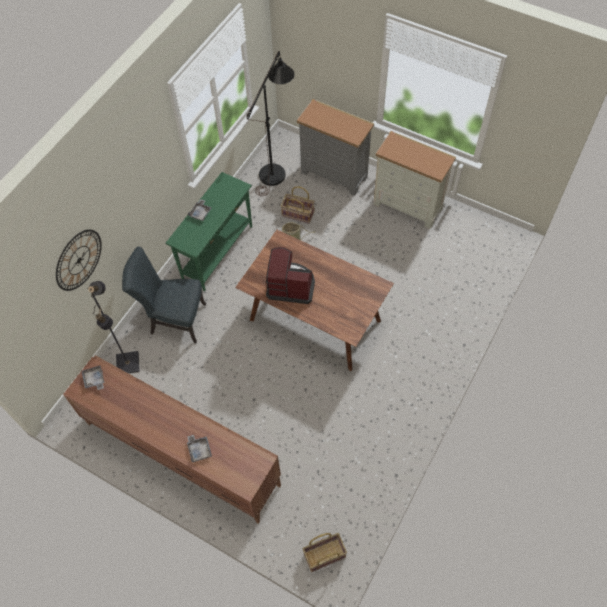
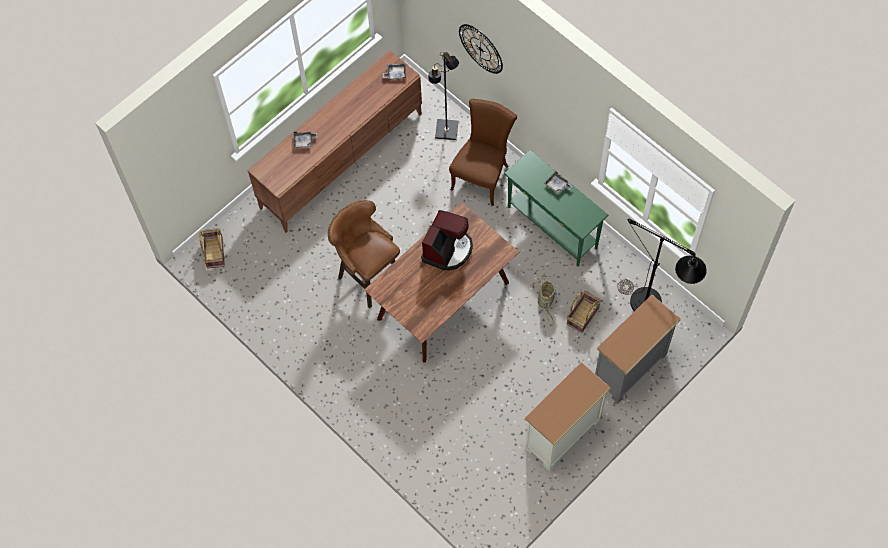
camera: 105 degrees right, 5 degrees up
grey chair [122,246,206,343] -> brown chair [449,99,517,206]
none -> brown stool [328,200,400,308]

